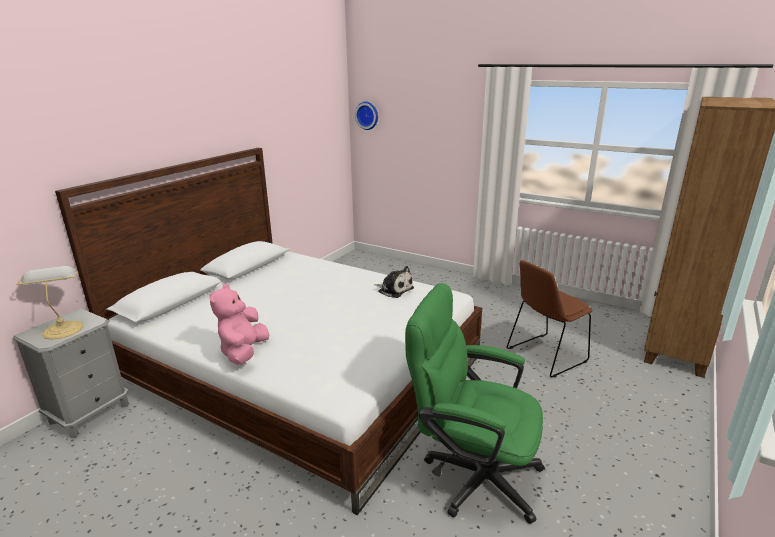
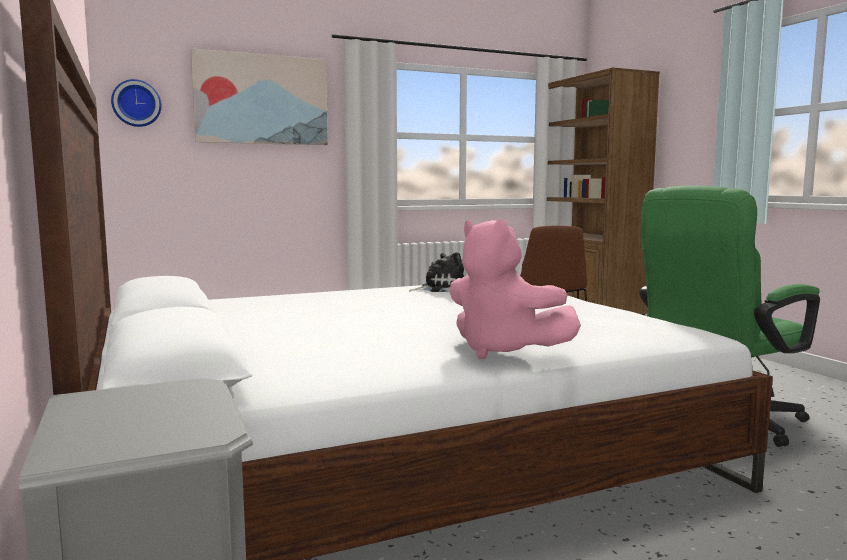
camera: 55 degrees left, 15 degrees down
table lamp [16,266,83,339] -> none
none -> picture [190,48,328,145]

